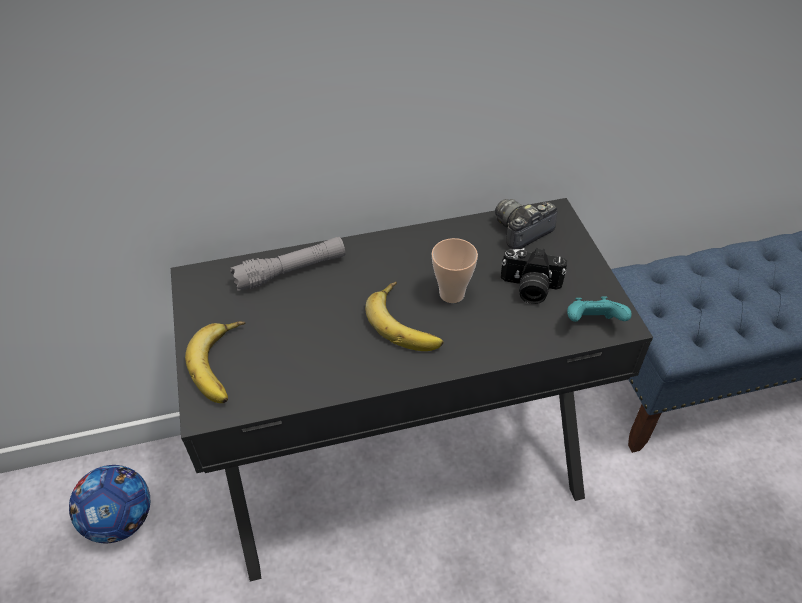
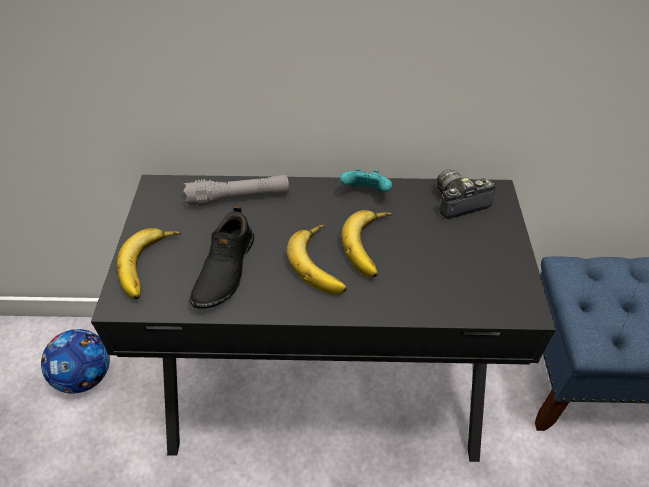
camera: 15 degrees right, 0 degrees up
cup [432,238,478,303] -> banana [341,210,393,277]
camera [501,248,567,304] -> none
turquoise game controller [567,296,632,322] -> turquoise game controller moved to [340,169,392,192]
none -> black shoe [189,206,254,309]

